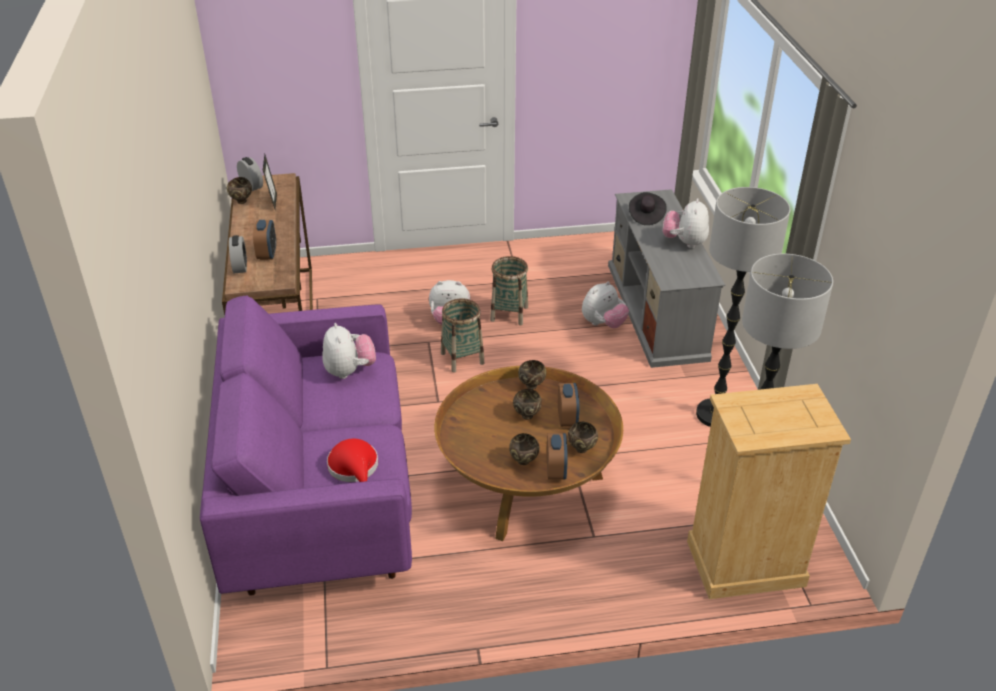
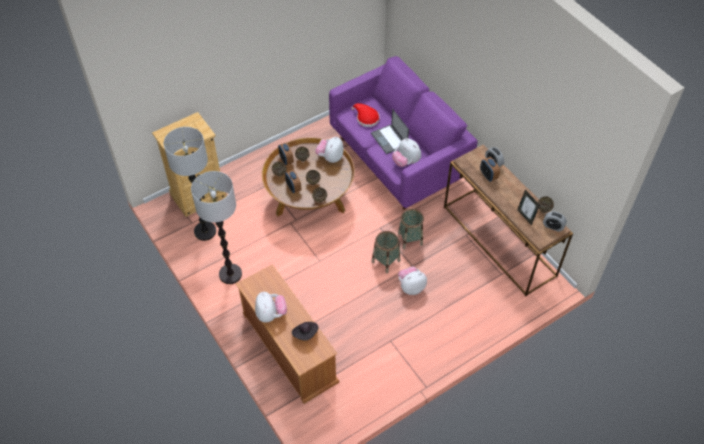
camera: 155 degrees right, 15 degrees up
basket [490,256,528,325] -> basket moved to [398,209,424,249]
plush toy [582,281,629,328] -> plush toy moved to [315,137,343,163]
grey tv stand [608,189,726,368] -> brown tv stand [236,265,339,404]
none -> laptop [371,109,409,154]

